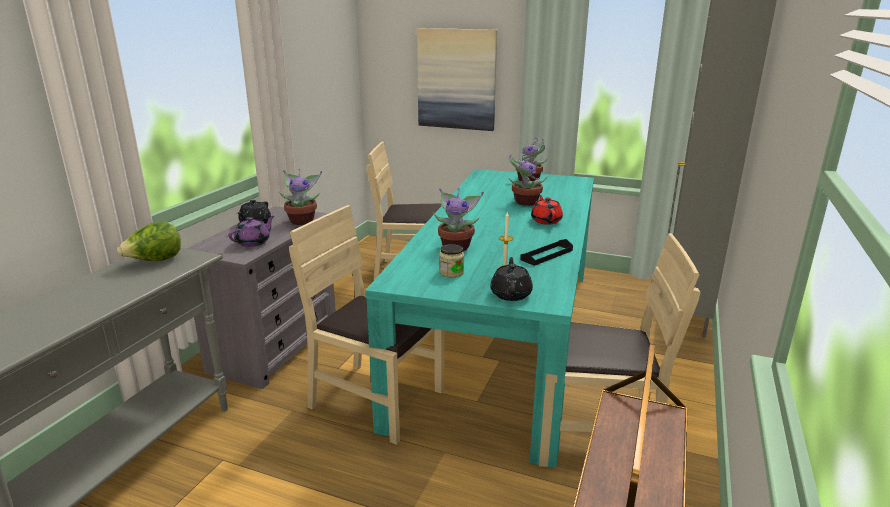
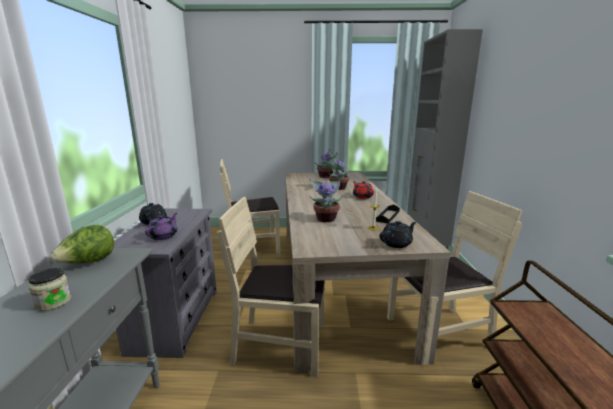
camera: 20 degrees left, 5 degrees down
potted plant [279,169,322,225] -> none
turquoise dining table [365,169,594,468] -> beige dining table [285,172,451,373]
picture [417,28,497,131] -> none
jar [439,244,464,277] -> jar moved to [28,268,71,311]
black teapot [490,257,533,301] -> black teapot turned 75 degrees clockwise [379,221,416,248]

